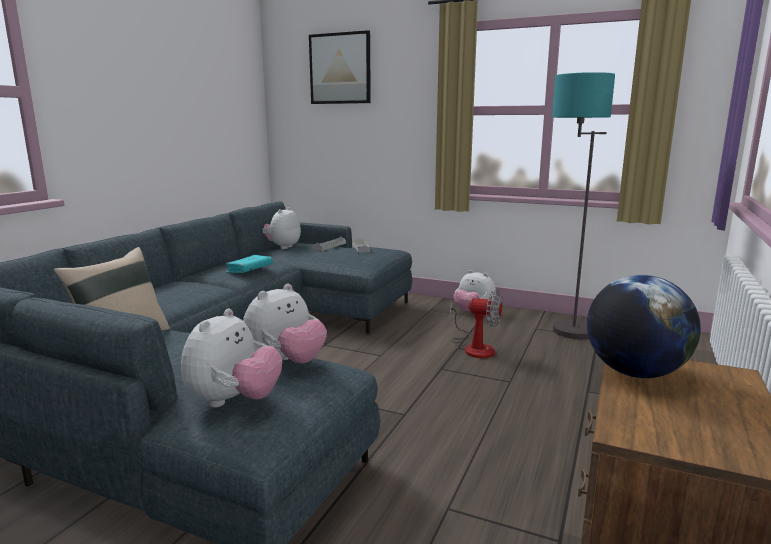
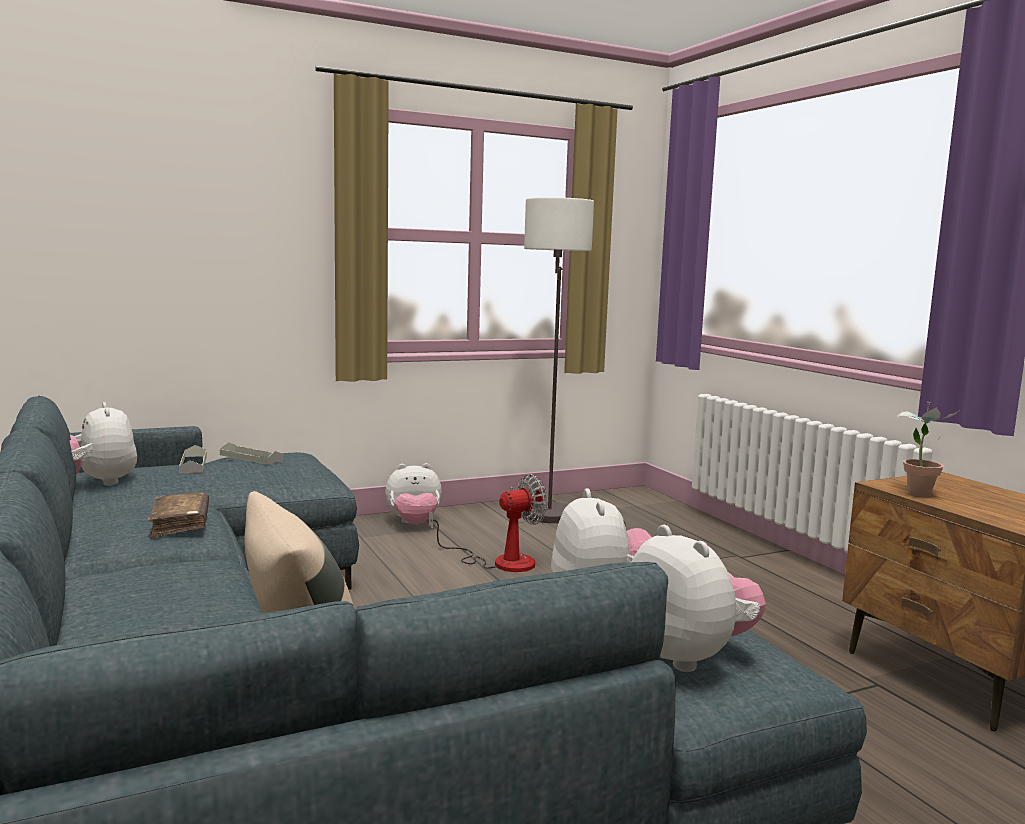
camera: 50 degrees left, 5 degrees down
turquoise book [225,255,273,273] -> brown book [148,492,209,538]
picture [309,30,371,104] -> none
turquoise floor lamp [552,72,615,339] -> white floor lamp [524,197,594,523]
globe [587,275,701,378] -> potted plant [897,402,958,497]

